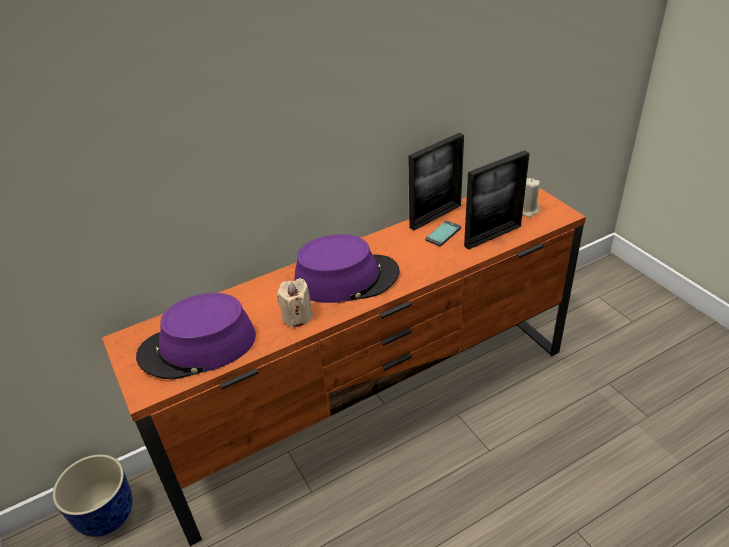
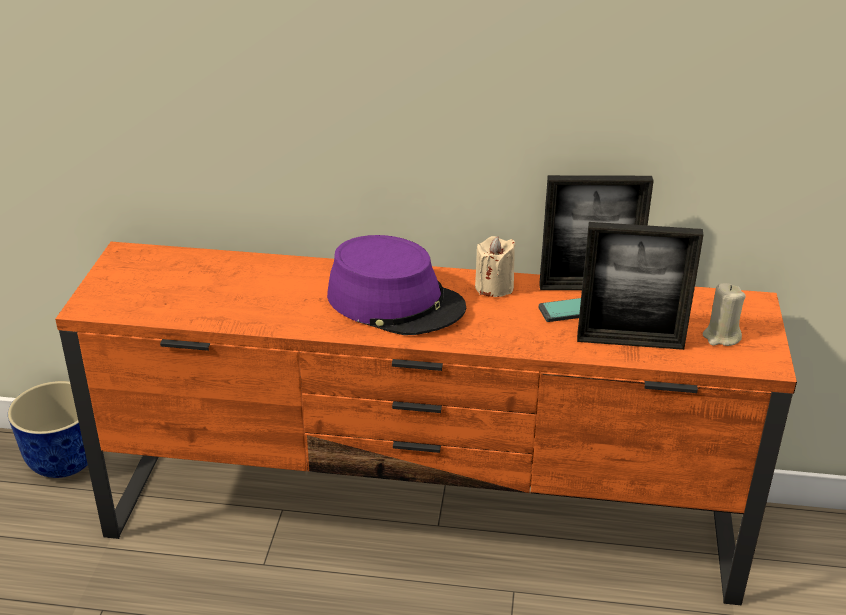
camera: 35 degrees right, 5 degrees down
purple hat [136,293,256,379] -> none
beige candle [277,278,313,328] -> beige candle moved to [475,236,516,297]

